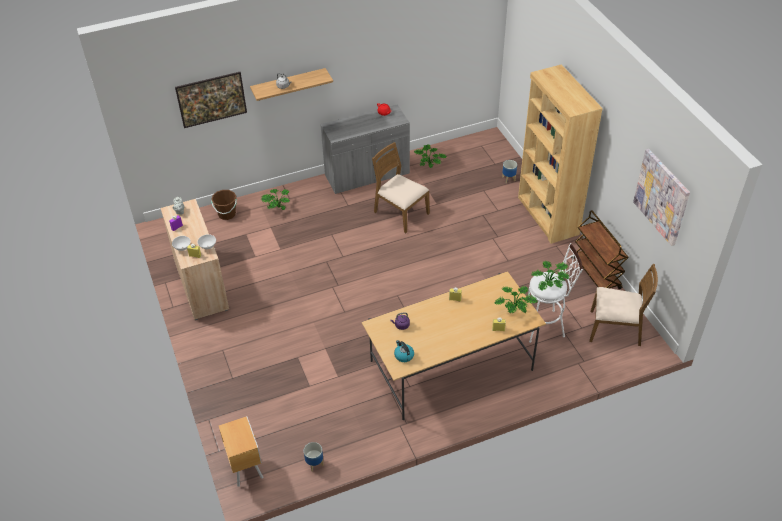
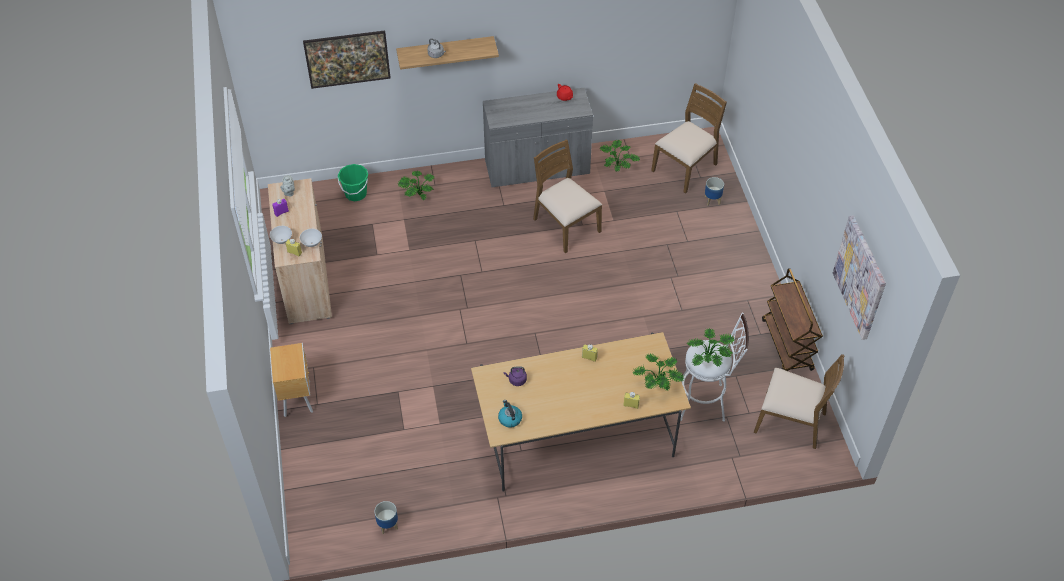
camera: 10 degrees right, 5 degrees up
brown bucket [211,190,237,220] -> green bucket [337,164,368,201]
brown nightstand [219,416,263,487] -> brown nightstand moved to [270,343,313,417]
brown bookcase [518,64,603,244] -> none
none -> brown chair [651,83,727,194]

